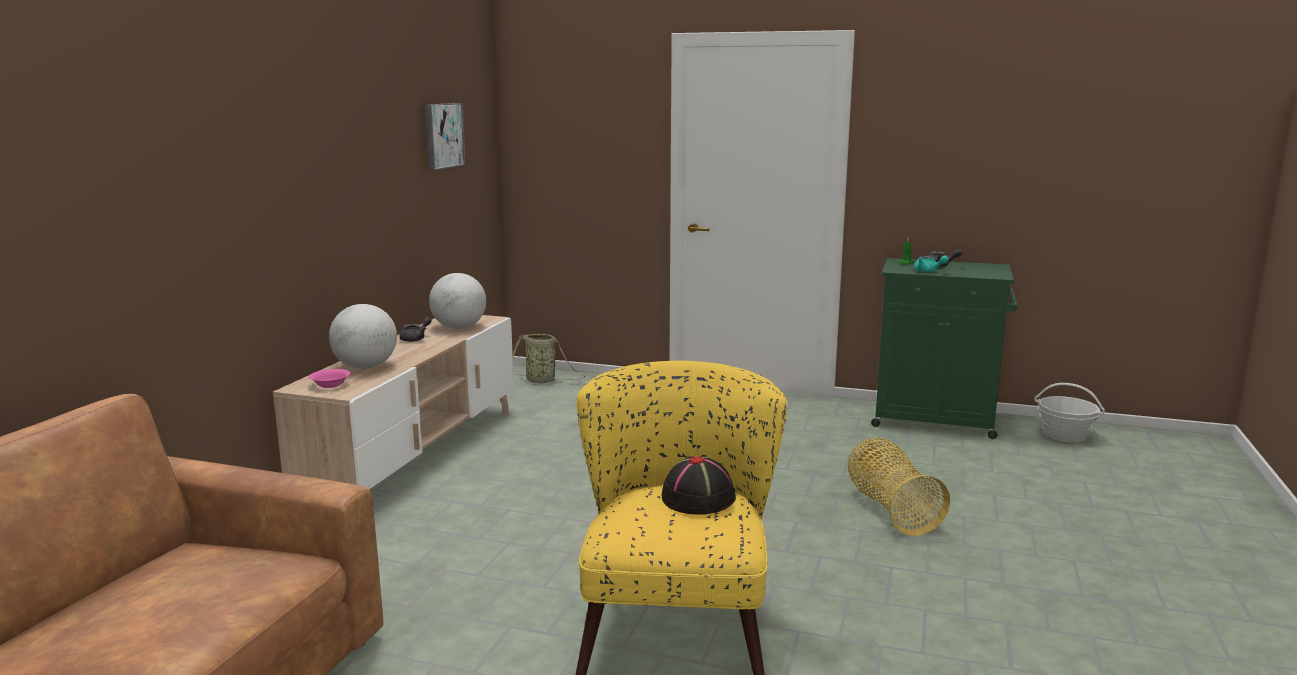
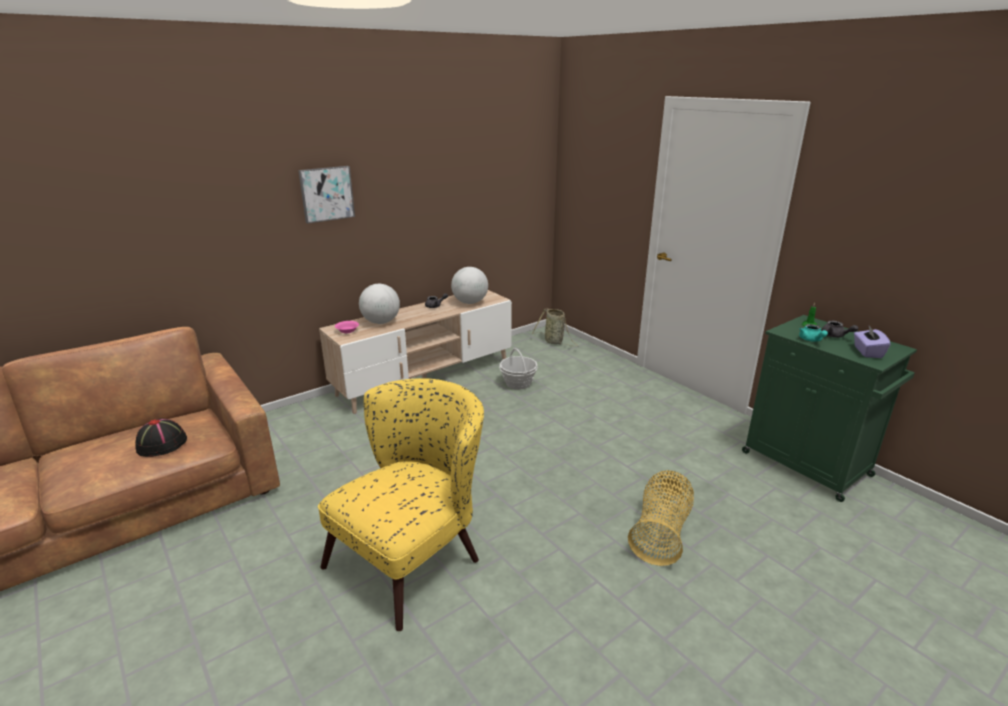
camera: 35 degrees right, 10 degrees up
picture [425,103,466,170] -> picture moved to [298,166,355,223]
black hat [661,456,736,515] -> black hat moved to [135,418,187,457]
basket [1035,383,1105,443] -> basket moved to [499,348,537,390]
none -> purple tissue box [854,326,891,358]

